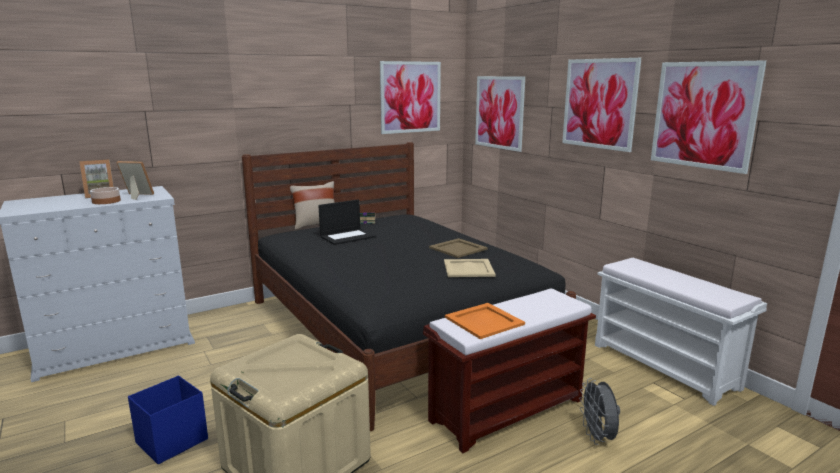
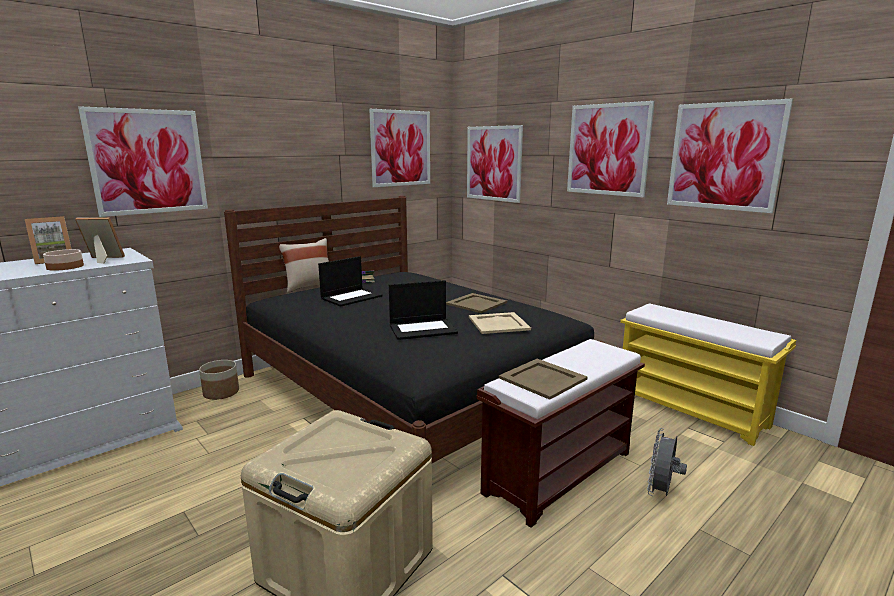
camera: 10 degrees left, 0 degrees up
blue storage box [128,376,208,464] -> none
orange tray [445,303,525,339] -> beige tray [499,359,587,400]
grey fan [579,378,620,445] -> grey fan turned 45 degrees clockwise [647,428,687,496]
white bench [595,258,767,406] -> yellow bench [620,303,796,446]
none -> picture [78,106,208,217]
none -> planter [199,360,239,400]
none -> laptop [389,280,458,340]

